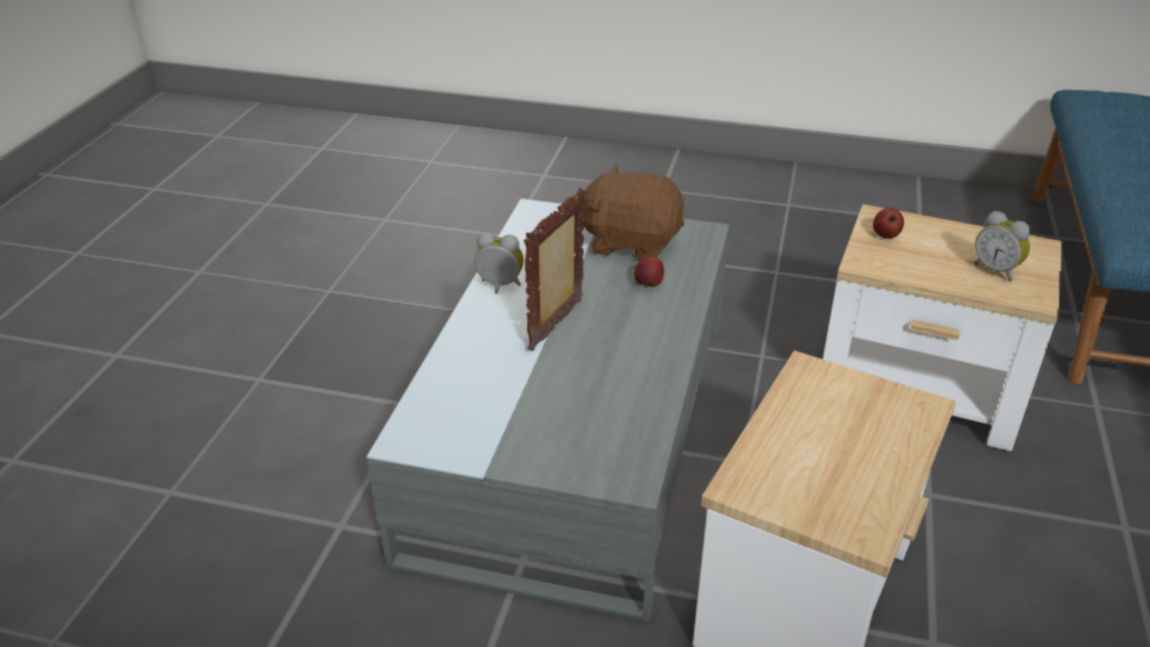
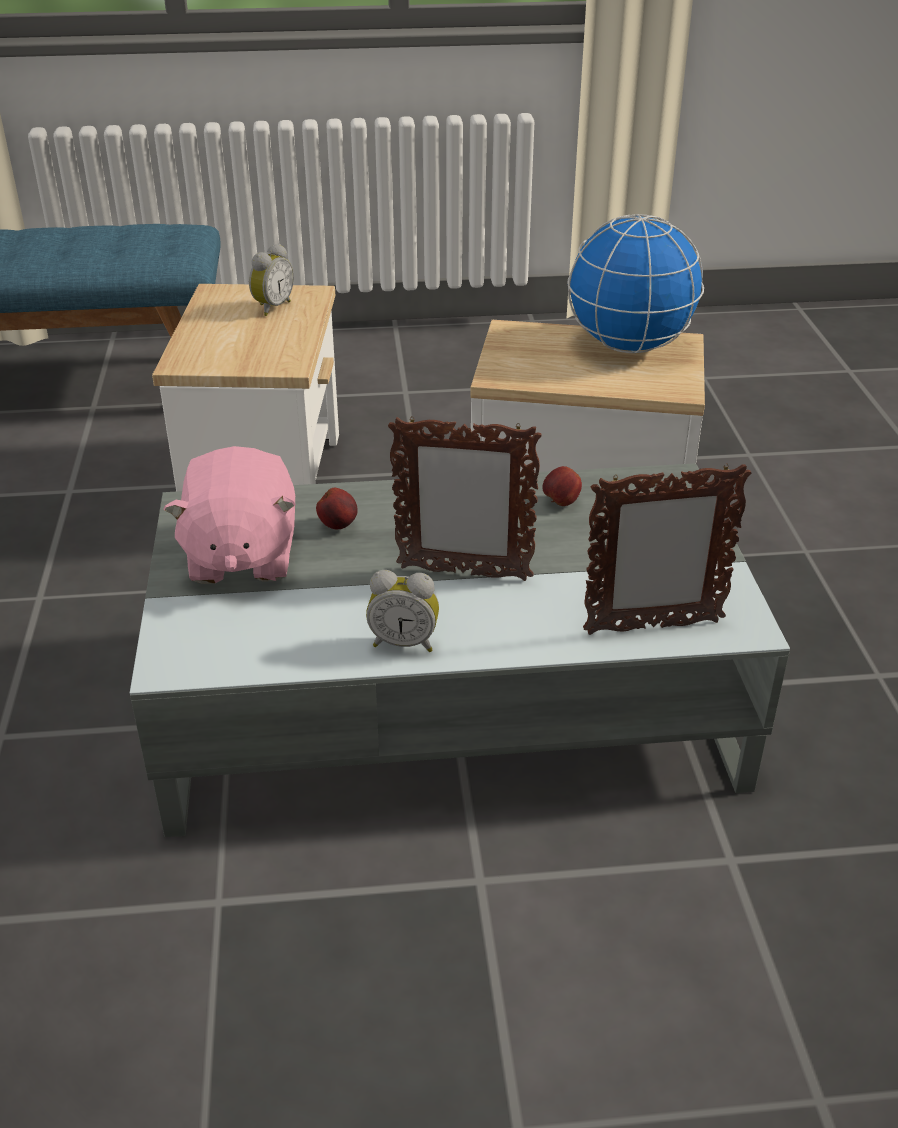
camera: 110 degrees left, 0 degrees up
alarm clock [474,232,524,294] -> alarm clock turned 75 degrees counterclockwise [366,570,439,652]
brown plush toy [583,165,684,261] -> pink plush toy [163,446,296,584]
apple [873,208,904,239] -> apple moved to [542,466,582,506]
none -> globe [567,214,704,353]
none -> picture frame [583,463,751,635]

